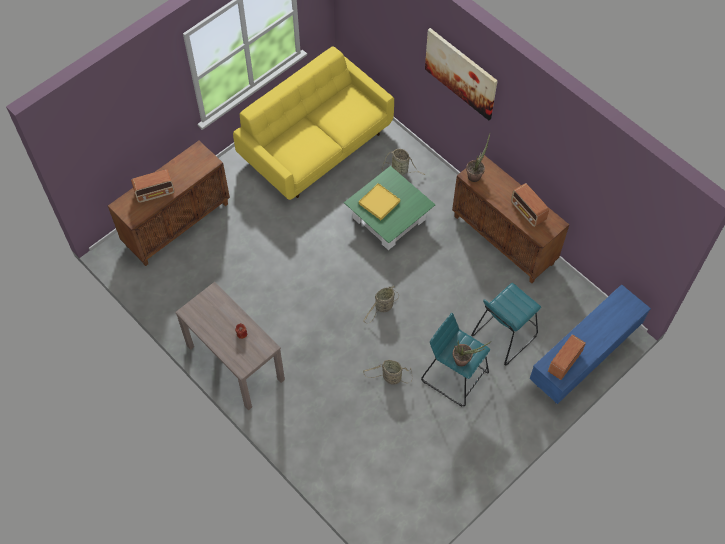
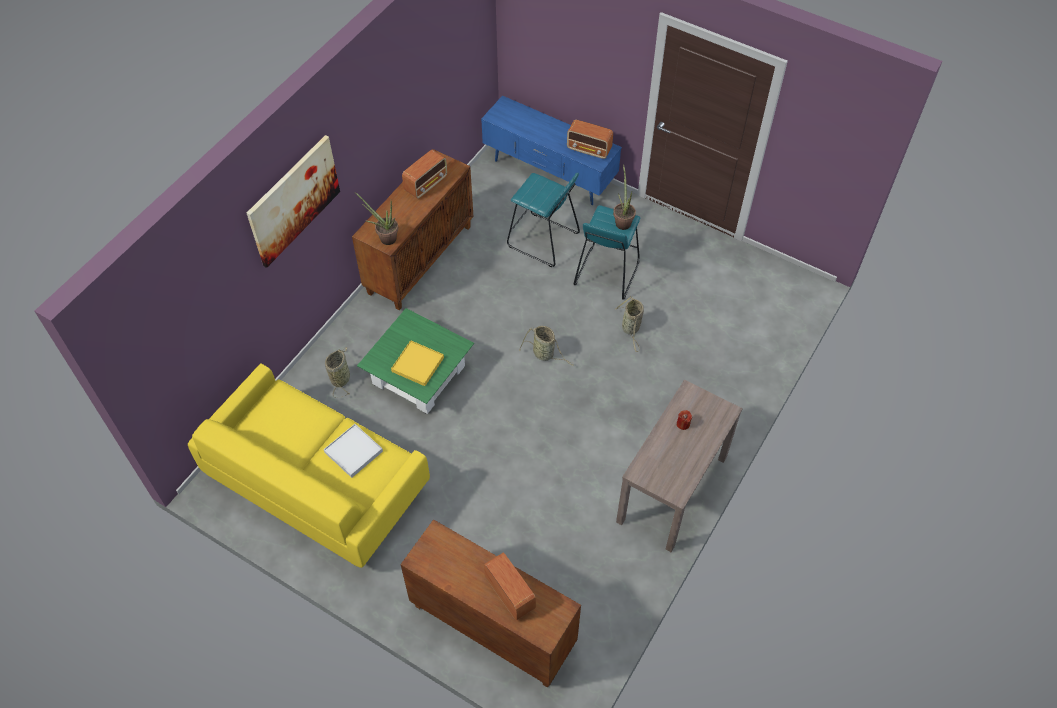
camera: 105 degrees left, 5 degrees down
none -> white tray [324,424,383,478]

